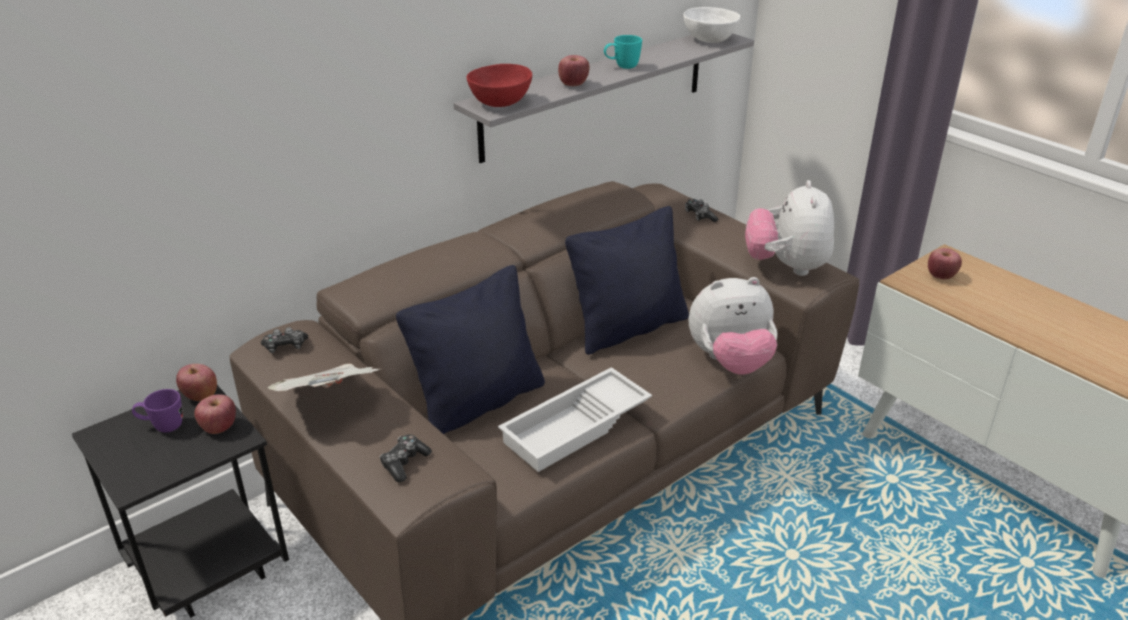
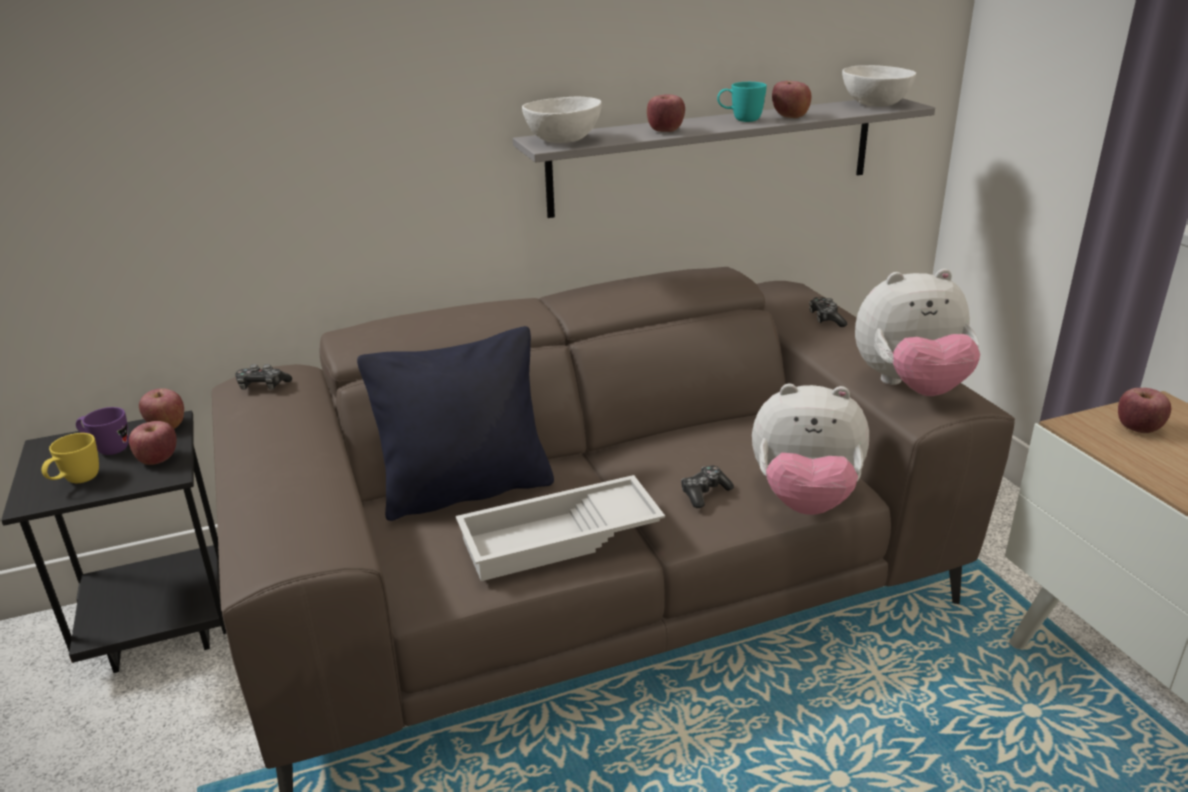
camera: 20 degrees right, 5 degrees down
newspaper [267,364,379,391] -> none
game controller [380,434,432,482] -> game controller moved to [681,466,734,508]
red bowl [467,64,532,107] -> white bowl [522,96,602,143]
black pillow [565,206,689,355] -> none
plush toy [745,180,834,276] -> plush toy turned 120 degrees counterclockwise [855,269,980,396]
none -> yellow mug [41,433,99,483]
none -> apple [772,81,811,118]

